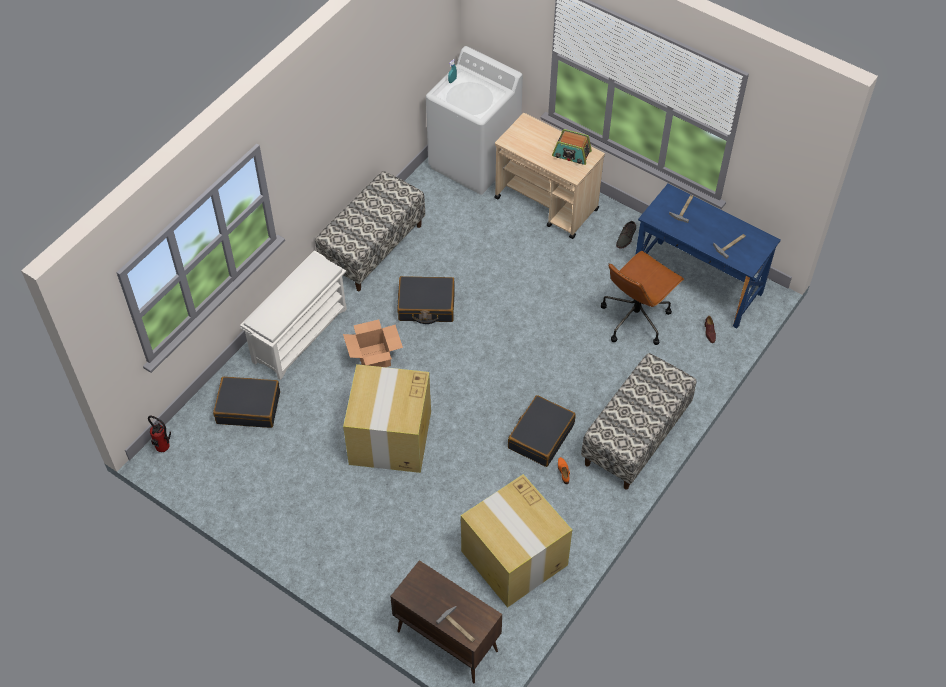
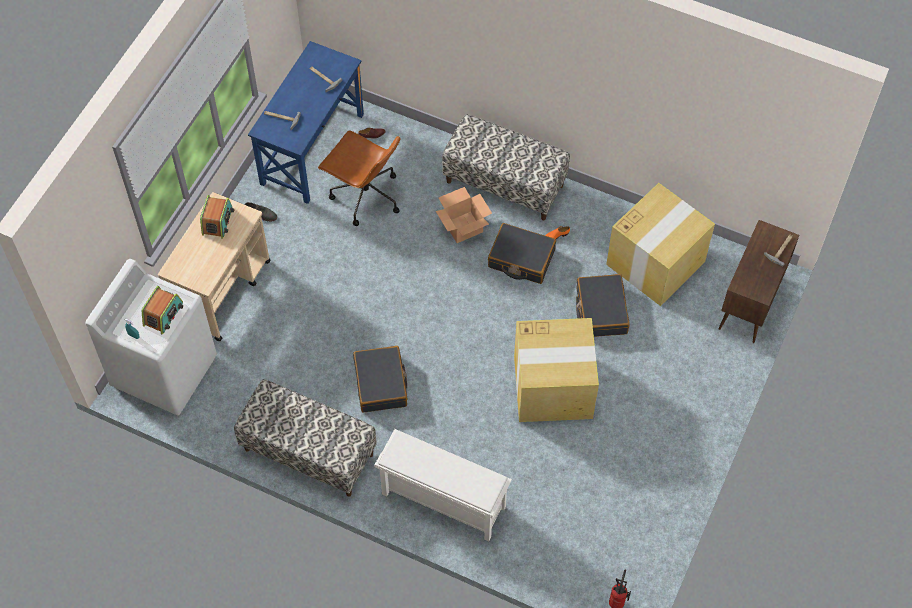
camera: 100 degrees left, 5 degrees up
black suitcase [213,377,280,428] -> black suitcase moved to [576,274,630,337]
cardboard box [343,319,403,367] -> cardboard box moved to [436,187,492,243]
none -> radio [142,286,183,334]

